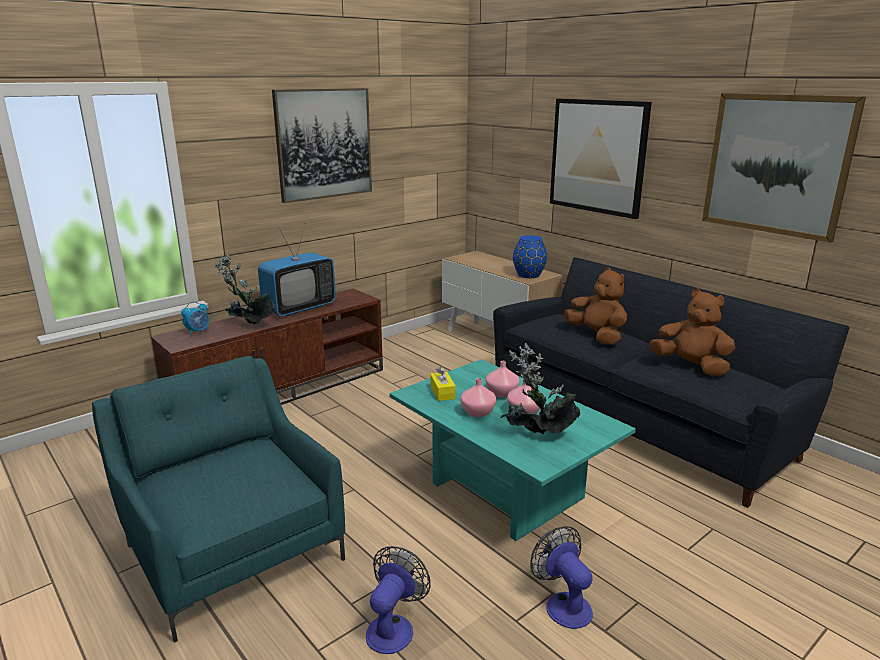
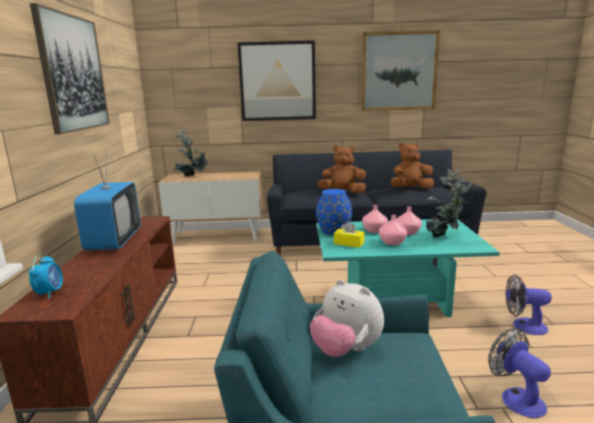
camera: 50 degrees left, 5 degrees down
potted plant [215,253,275,325] -> potted plant moved to [173,129,208,176]
blue vase [513,235,547,278] -> blue vase moved to [316,189,353,235]
none -> plush toy [310,279,384,357]

